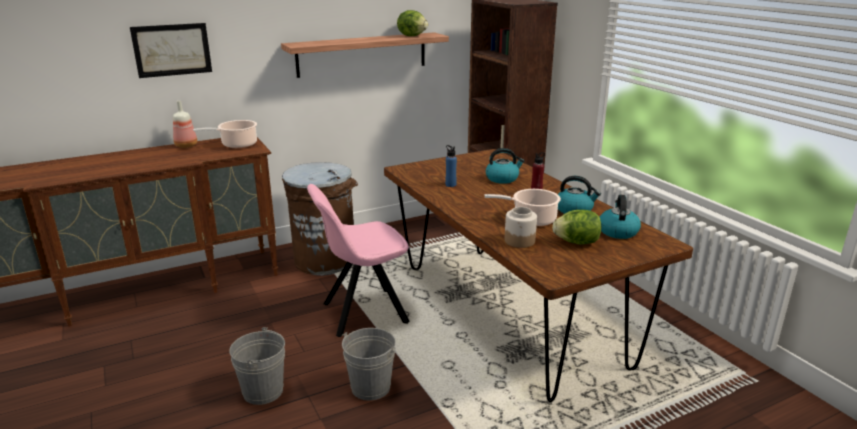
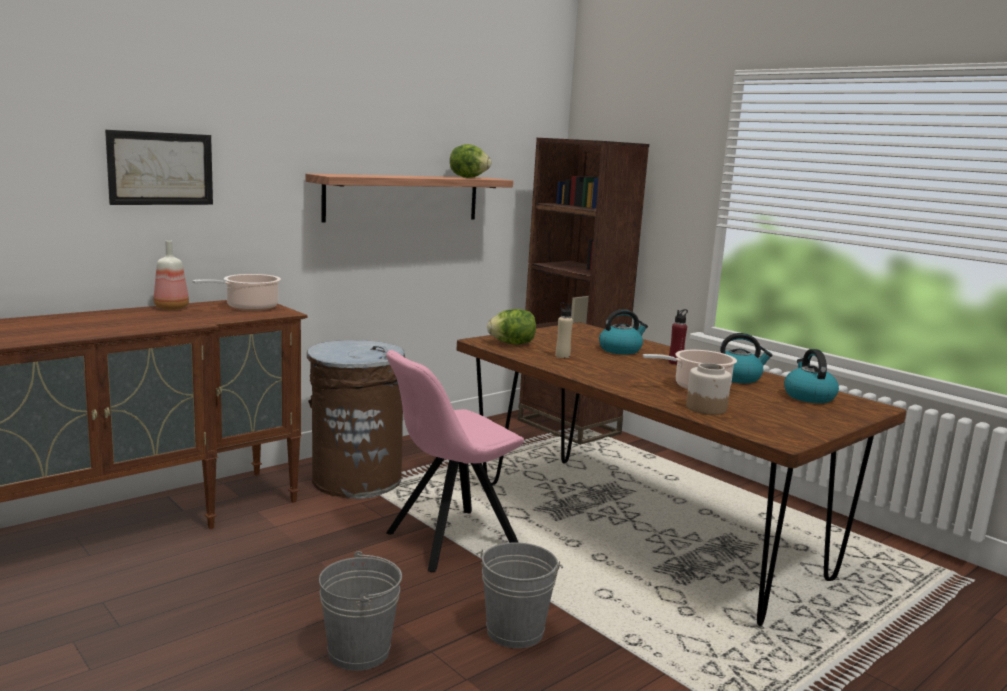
camera: 15 degrees left, 10 degrees down
blue bottle [445,145,457,187] -> beige bottle [556,302,573,358]
lettuce [552,210,601,245] -> lettuce moved to [487,309,536,345]

